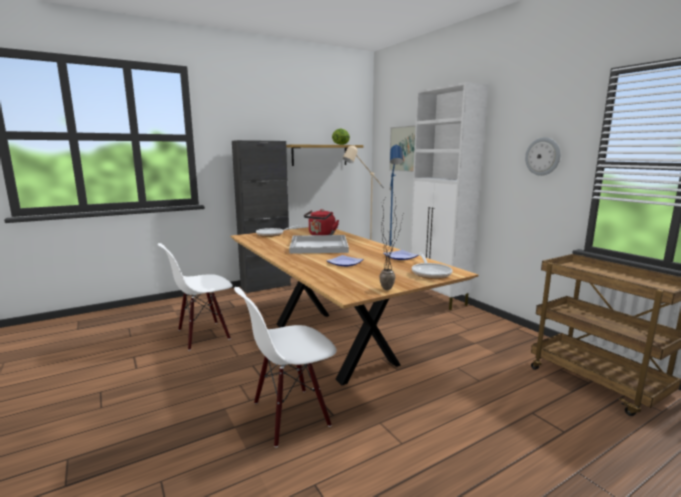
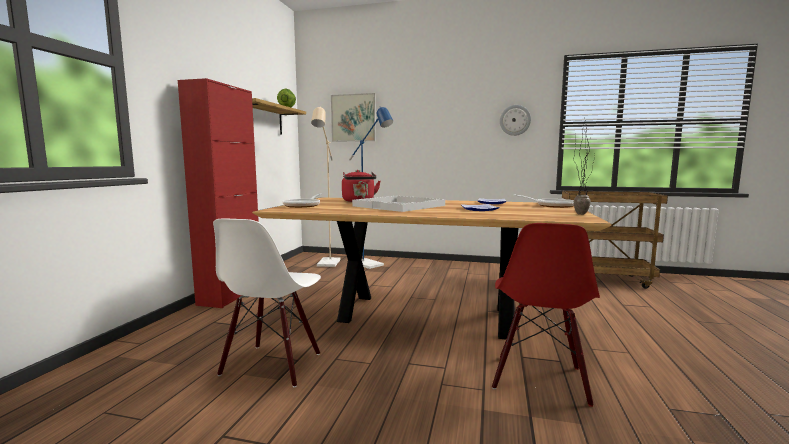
camera: 45 degrees left, 5 degrees down
black cabinet [232,140,291,294] -> red cabinet [178,78,259,308]
white chair [234,287,337,448] -> red chair [492,223,600,407]
white cabinet [410,82,488,310] -> none

